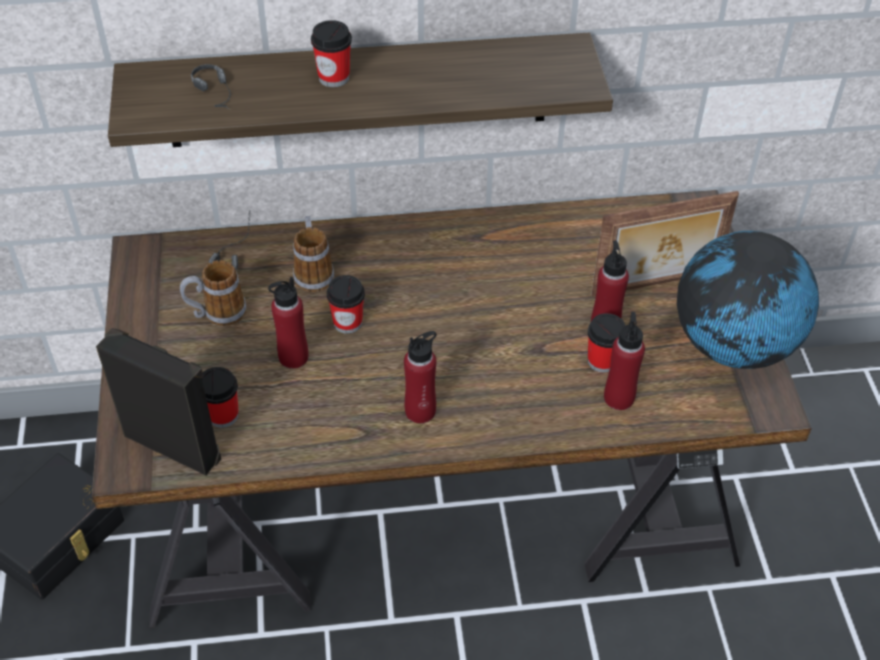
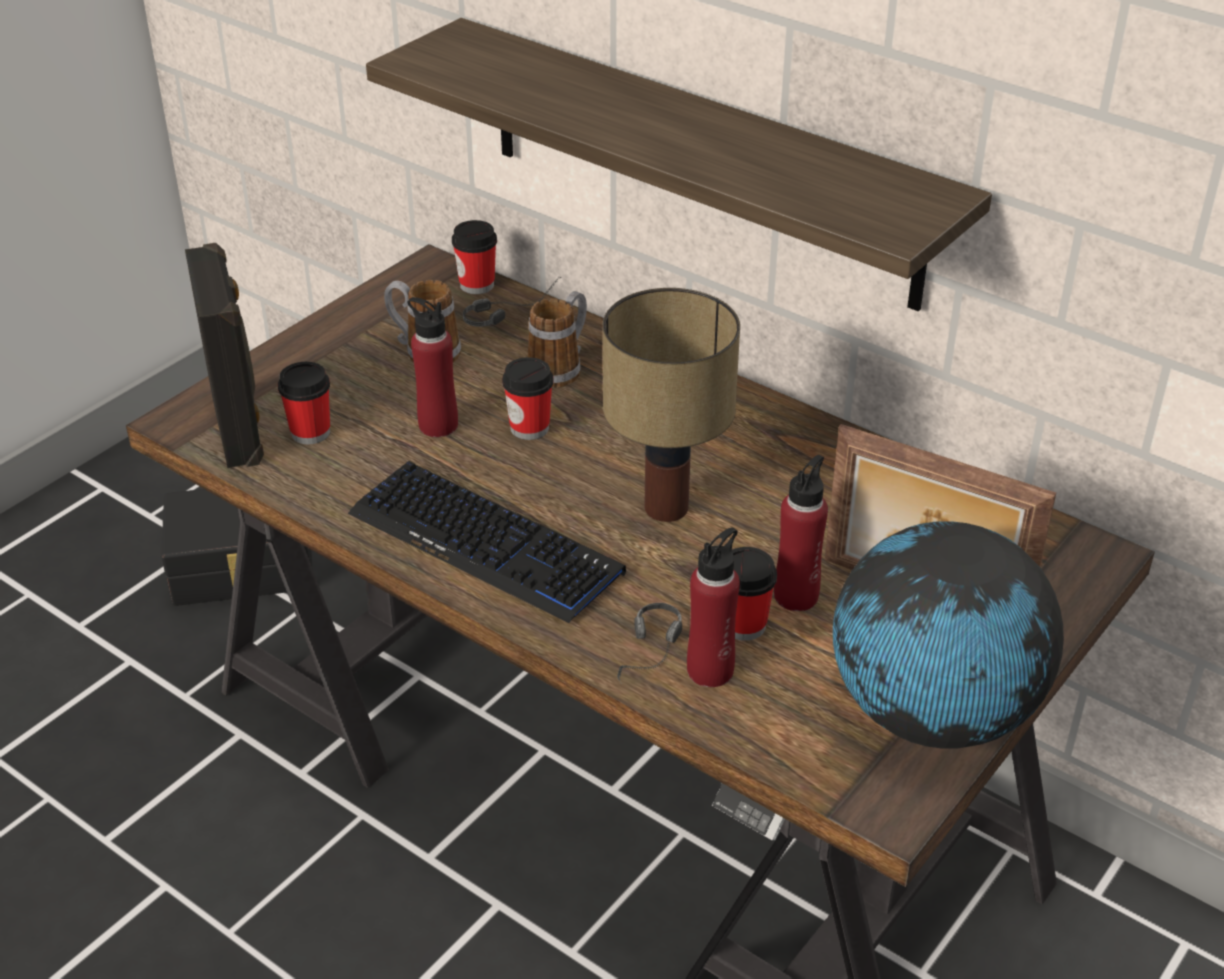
camera: 45 degrees right, 10 degrees down
headphones [191,64,231,110] -> headphones moved to [617,603,682,684]
cup [311,20,352,87] -> cup moved to [452,220,497,294]
red bottle [404,331,437,423] -> keyboard [348,461,626,623]
none -> table lamp [603,288,740,522]

